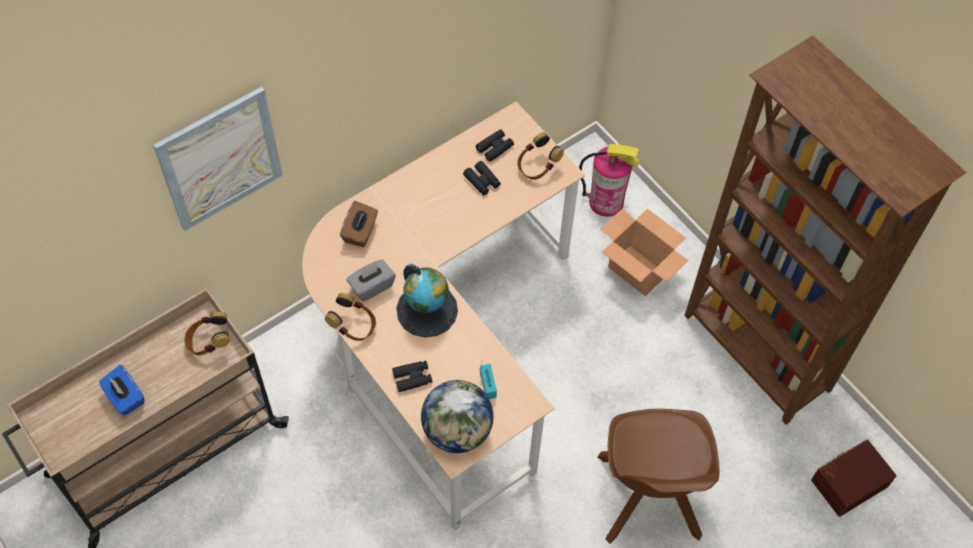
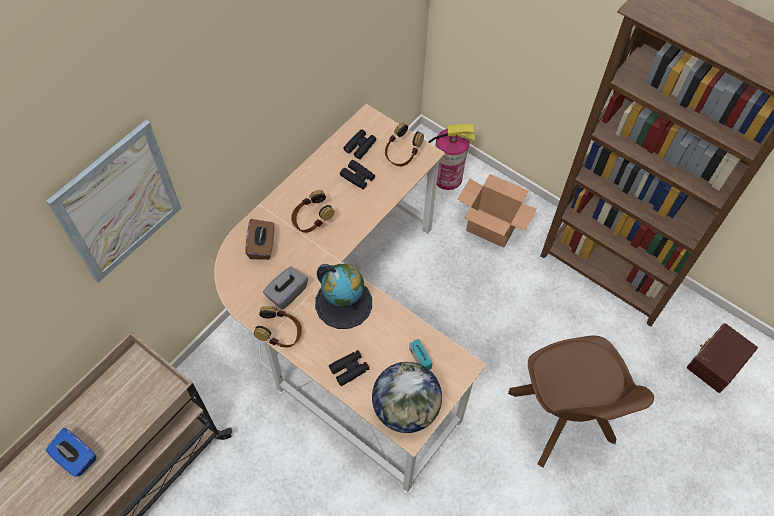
camera: 15 degrees left, 0 degrees up
headphones [184,311,230,355] -> headphones moved to [291,190,335,233]

